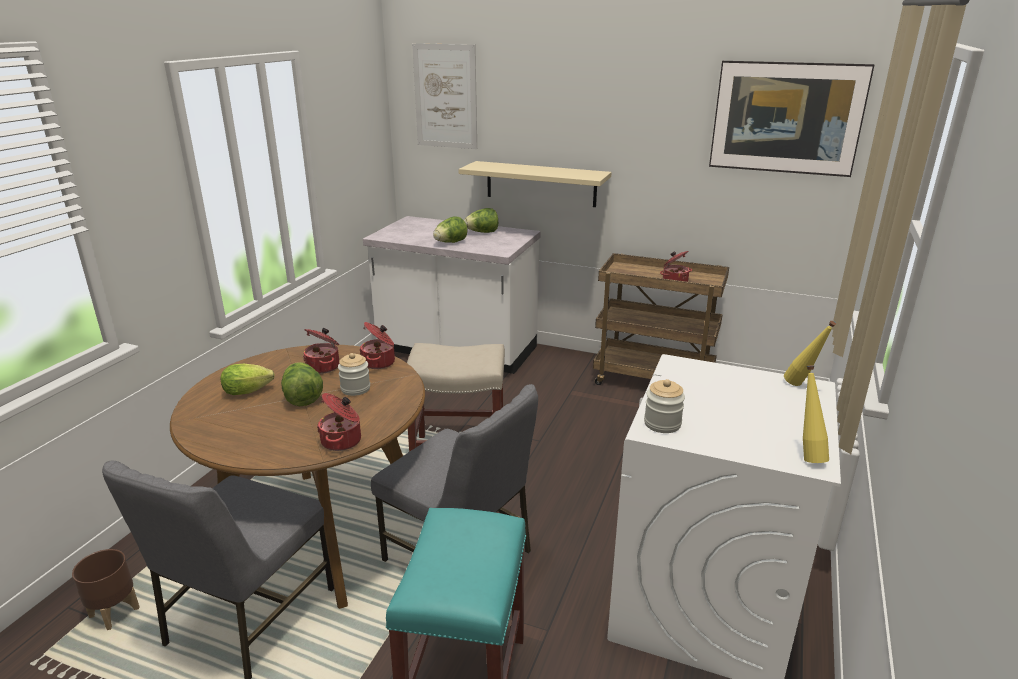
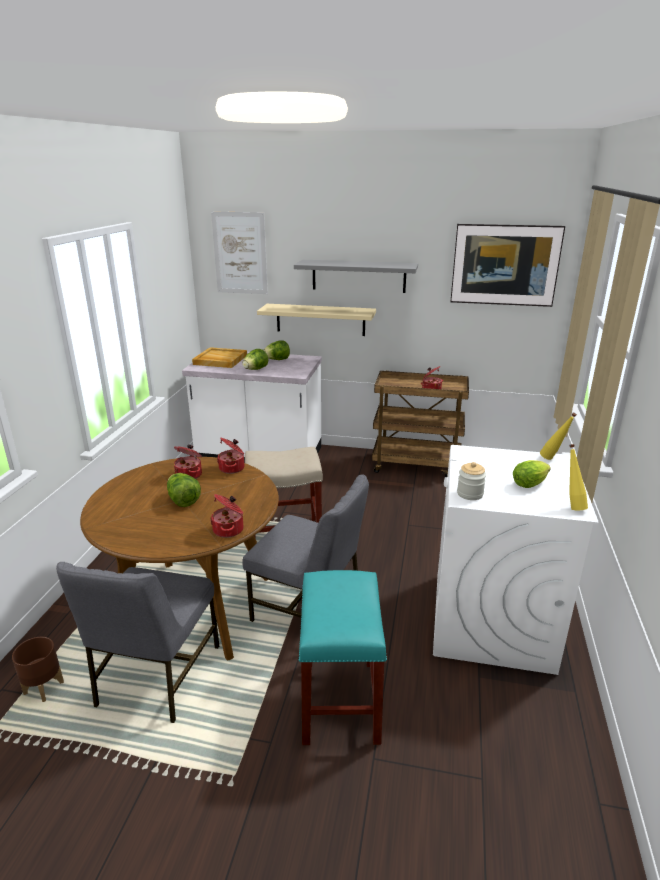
camera: 10 degrees left, 0 degrees up
lettuce [221,364,275,395] -> lettuce moved to [513,460,551,488]
jar [338,353,370,396] -> none
none -> beige tray [192,347,247,368]
none -> grey shelf [294,260,418,293]

